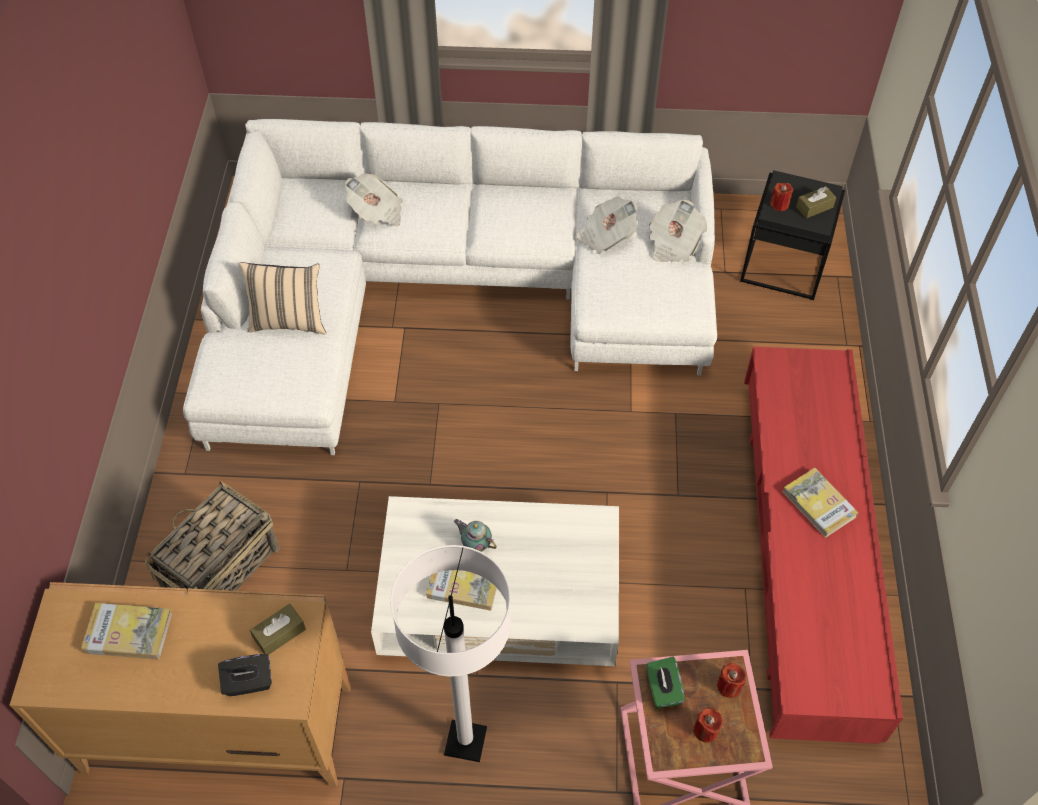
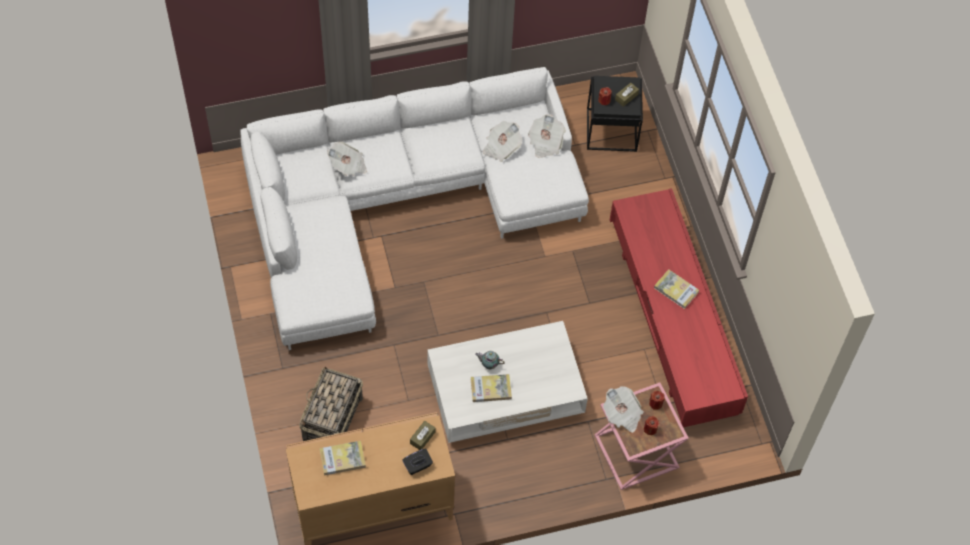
camera: 20 degrees left, 5 degrees up
beige pillow [239,262,326,334] -> none
white floor lamp [391,545,511,762] -> none
green tissue box [647,657,685,708] -> newspaper [603,386,644,433]

